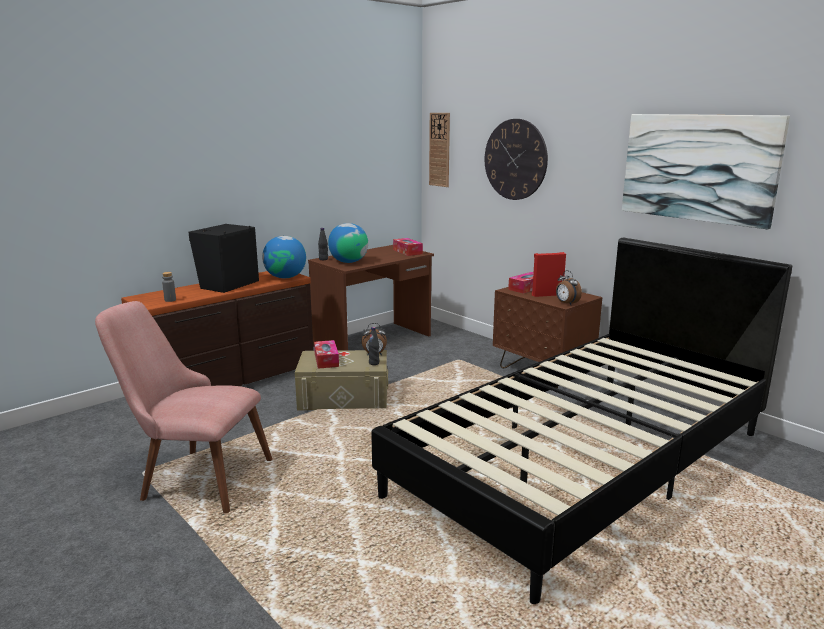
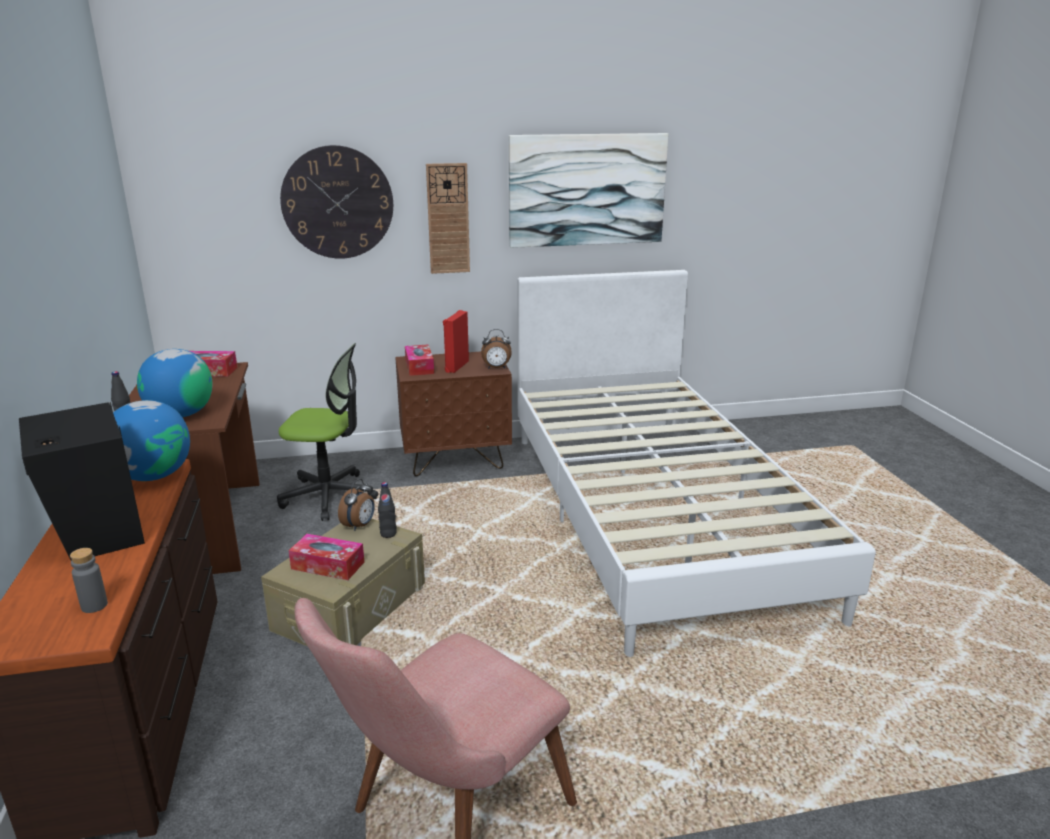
camera: 60 degrees left, 5 degrees up
black bed [371,238,792,604] -> white bed [517,270,876,657]
wall clock [429,113,450,187] -> wall clock moved to [426,163,470,274]
none -> office chair [277,343,378,521]

